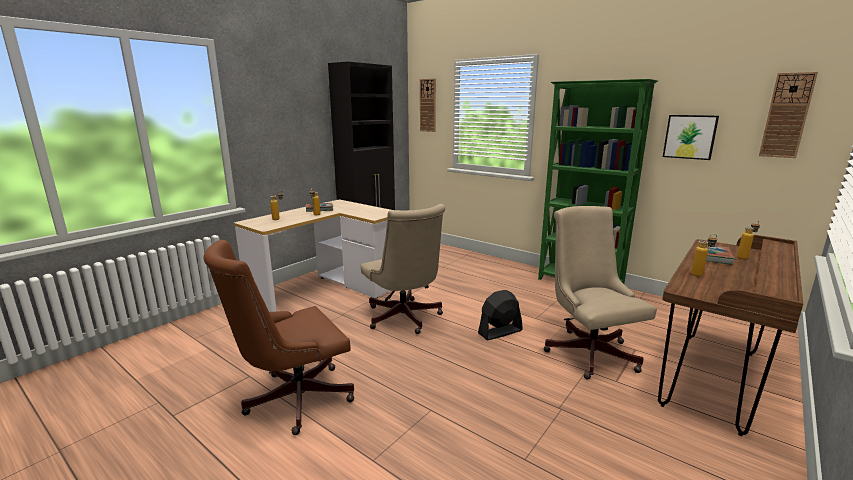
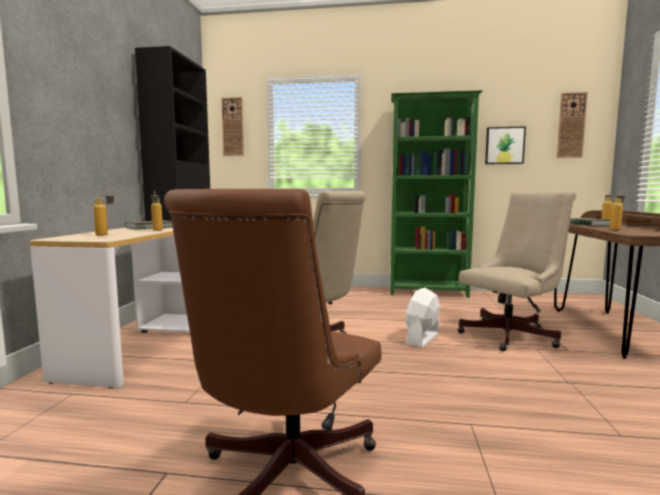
camera: 30 degrees left, 10 degrees down
black fan [478,290,523,340] -> white fan [405,288,440,347]
beige office chair [544,206,657,380] -> beige office chair turned 105 degrees clockwise [458,191,576,351]

